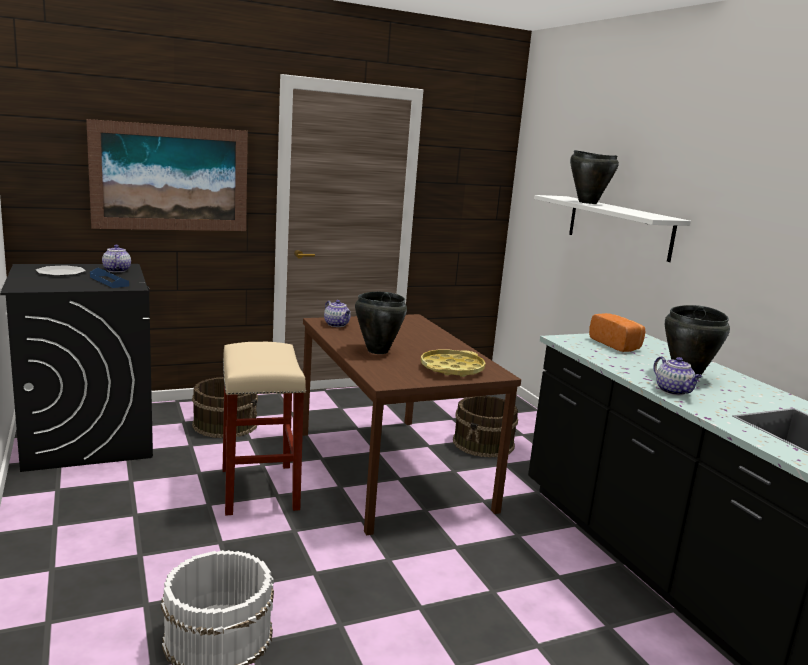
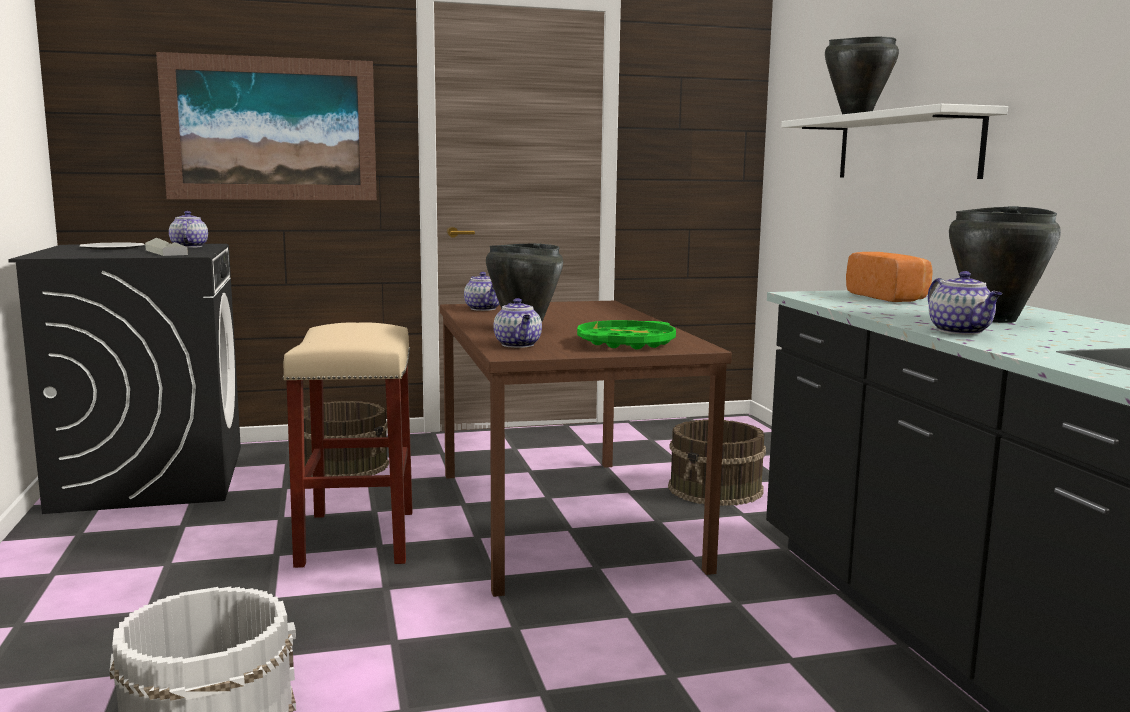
camera: 10 degrees right, 5 degrees down
blue tray [90,268,129,288] -> grey tray [145,238,188,256]
yellow tray [421,350,485,377] -> green tray [577,320,676,349]
none -> teapot [494,298,542,348]

